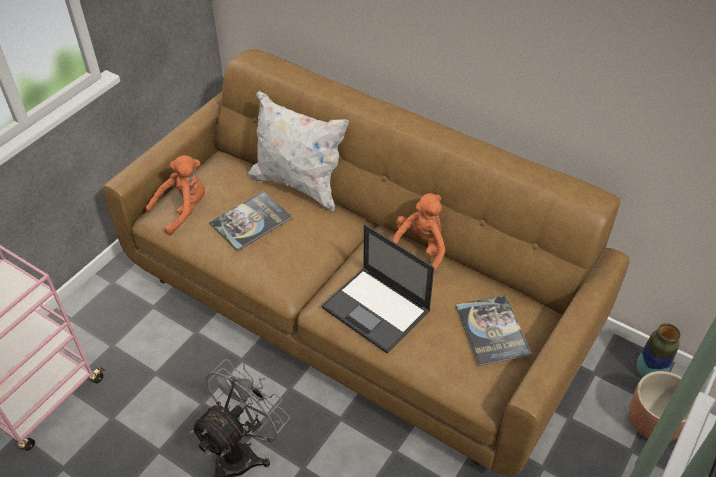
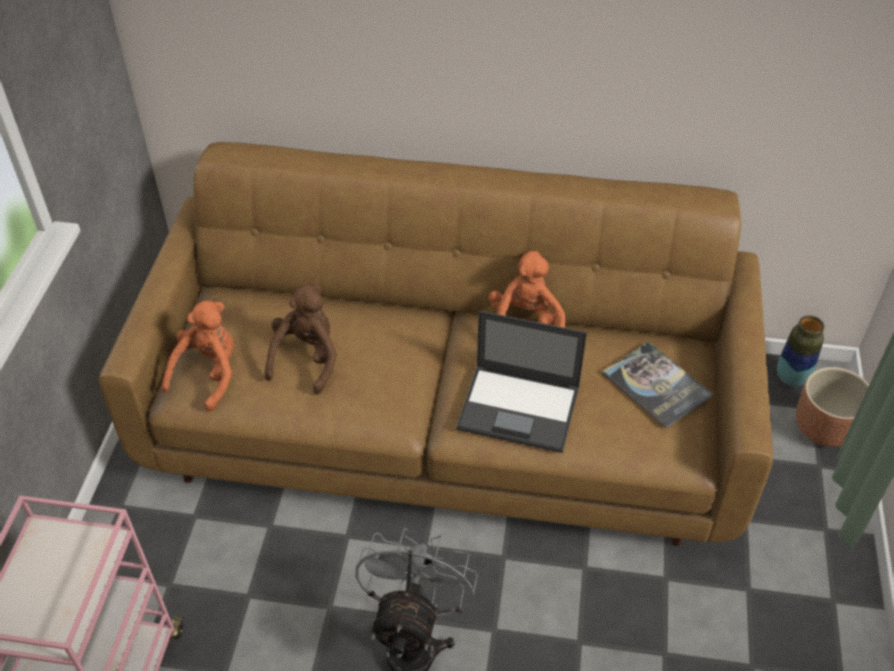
camera: 25 degrees left, 0 degrees up
book [210,191,292,251] -> brown plush toy [265,284,337,394]
white pillow [248,91,349,212] -> none

